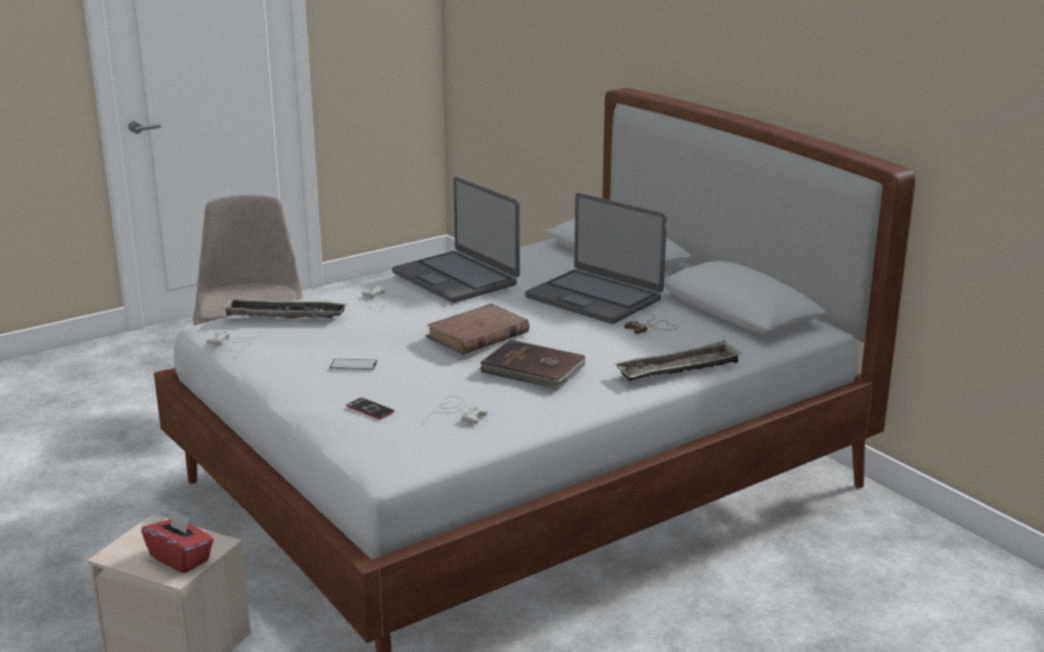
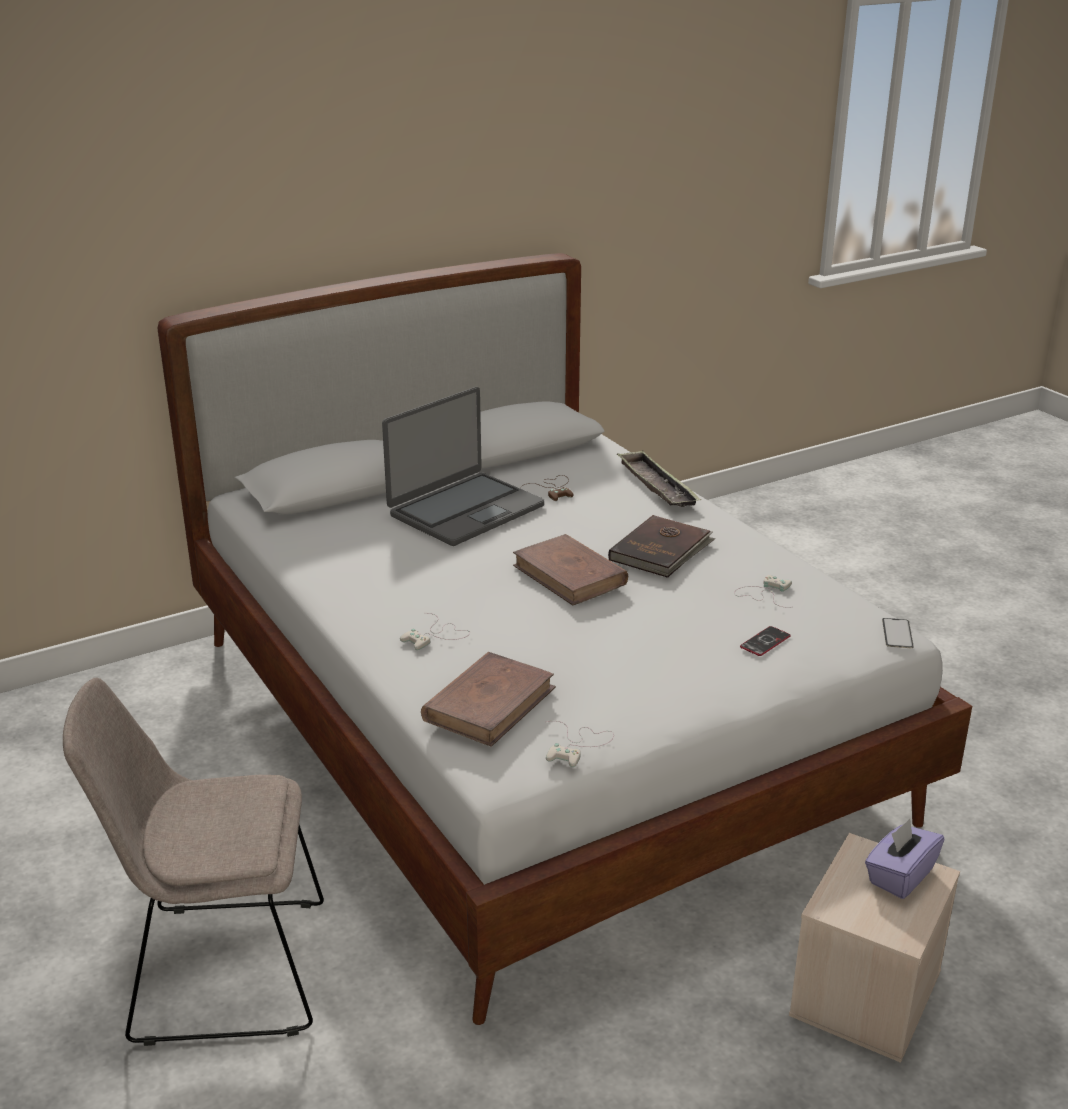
camera: 85 degrees left, 5 degrees up
red tissue box [141,509,214,573] -> purple tissue box [865,819,944,899]
tray [221,298,347,319] -> brown book [421,652,556,747]
phone [330,359,377,370] -> phone moved to [882,618,914,648]
laptop [392,177,520,303] -> none

